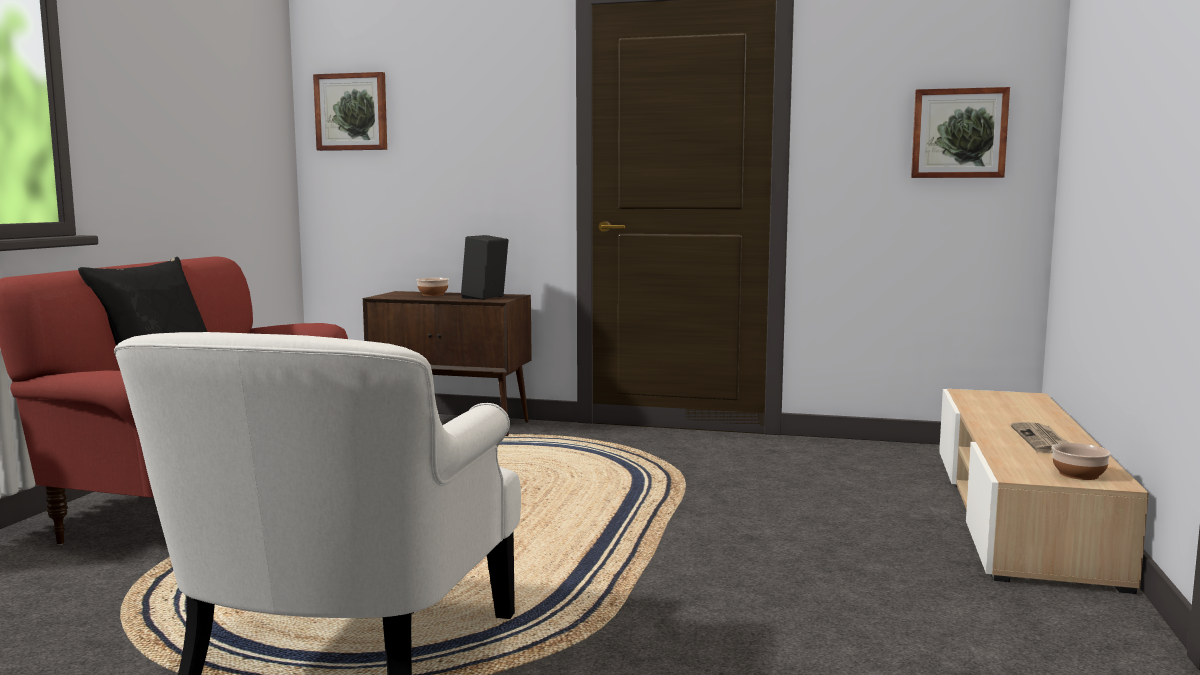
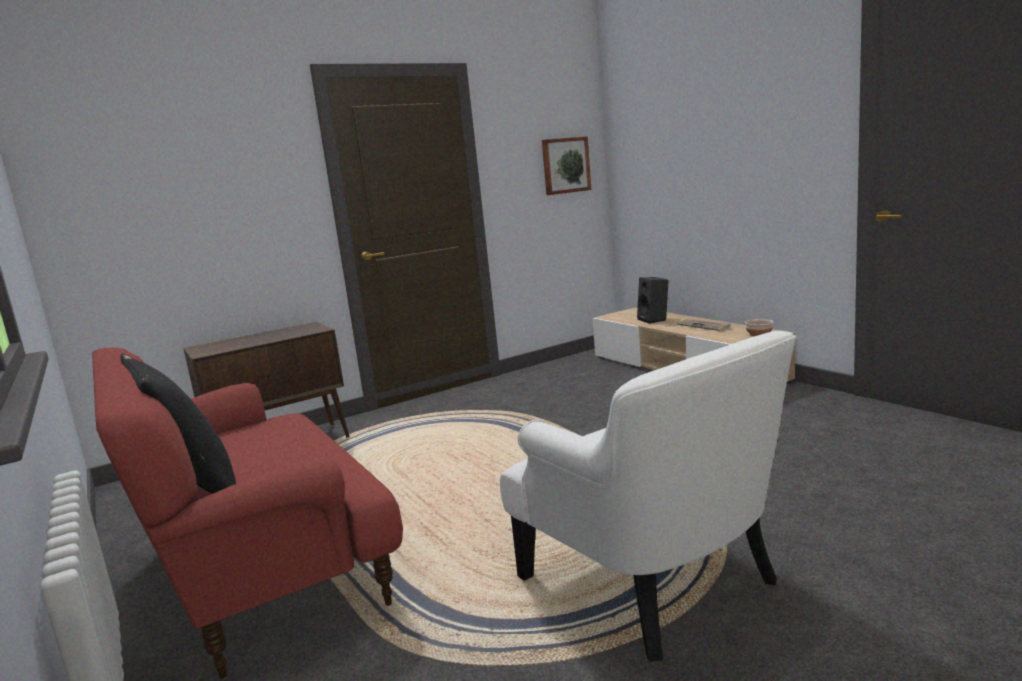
camera: 45 degrees left, 5 degrees up
picture [313,72,387,151] -> none
bowl [417,278,449,296] -> none
black speaker [461,235,508,300] -> black speaker moved to [637,277,669,323]

